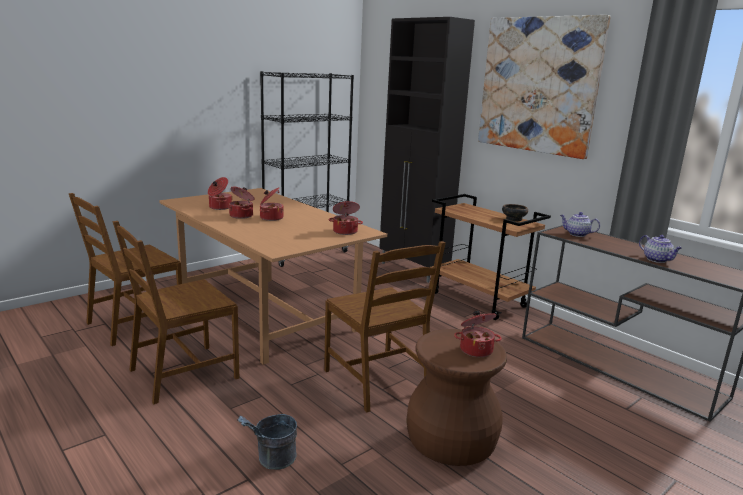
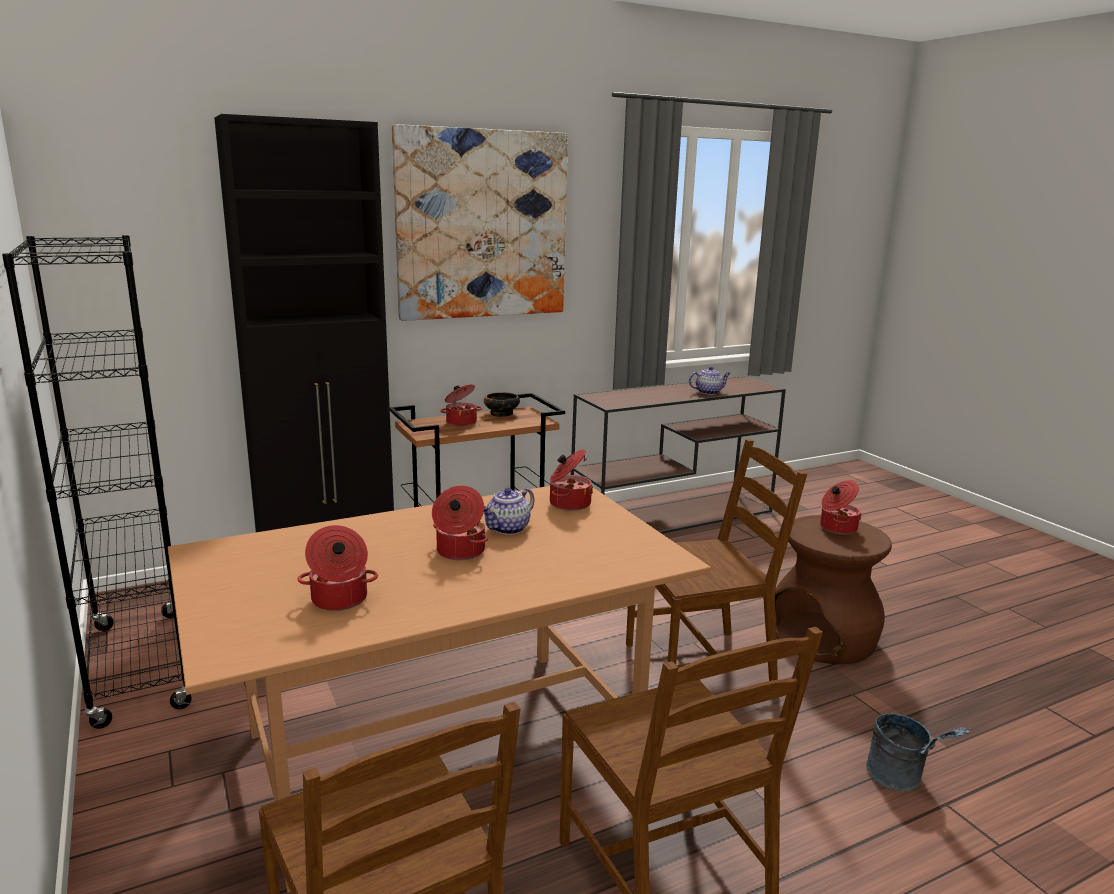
camera: 75 degrees left, 0 degrees up
cooking pot [229,186,254,219] -> cooking pot moved to [440,384,482,426]
teapot [560,212,600,237] -> teapot moved to [484,488,534,535]

